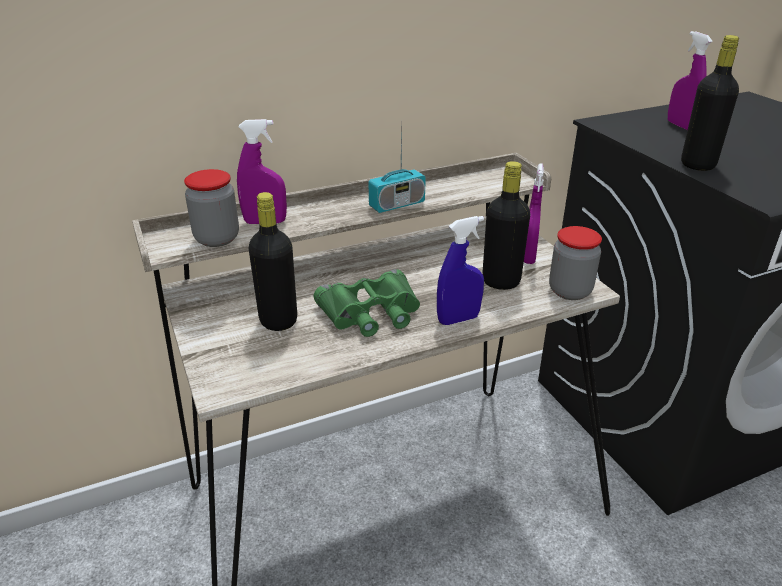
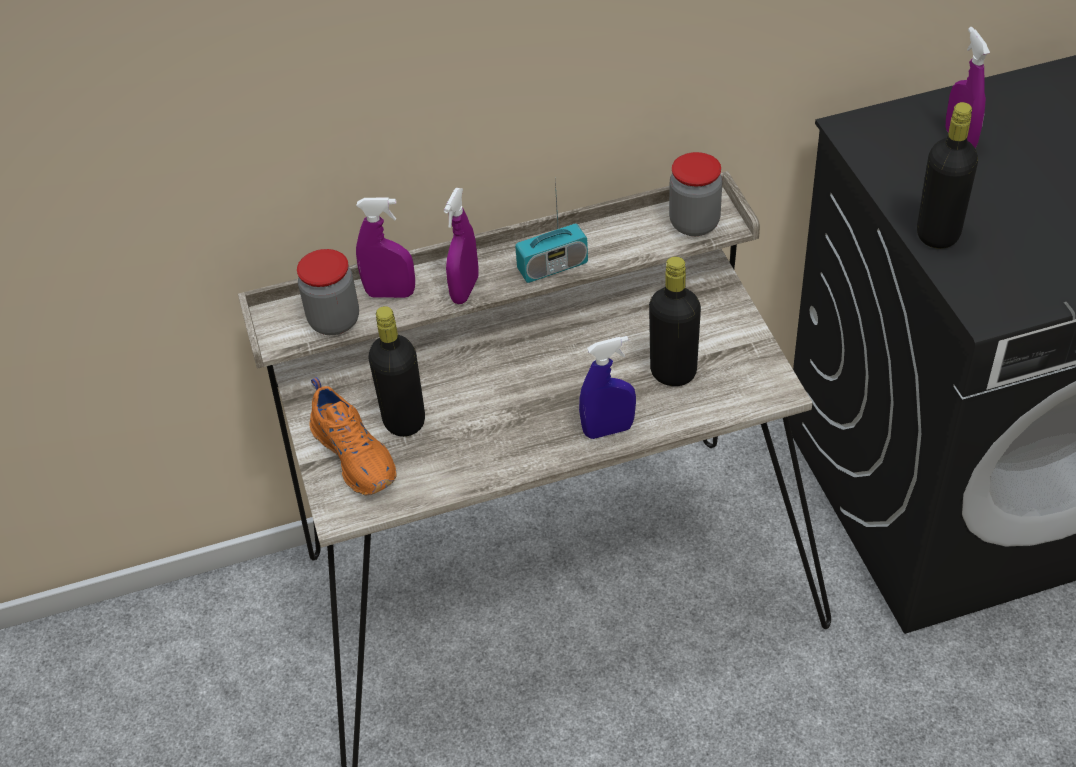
camera: 10 degrees right, 15 degrees up
green binoculars [314,269,420,337] -> none
purple spray bottle [524,163,544,264] -> purple spray bottle moved to [444,188,478,304]
jar [549,226,602,300] -> jar moved to [669,152,722,236]
none -> orange shoe [309,377,396,495]

